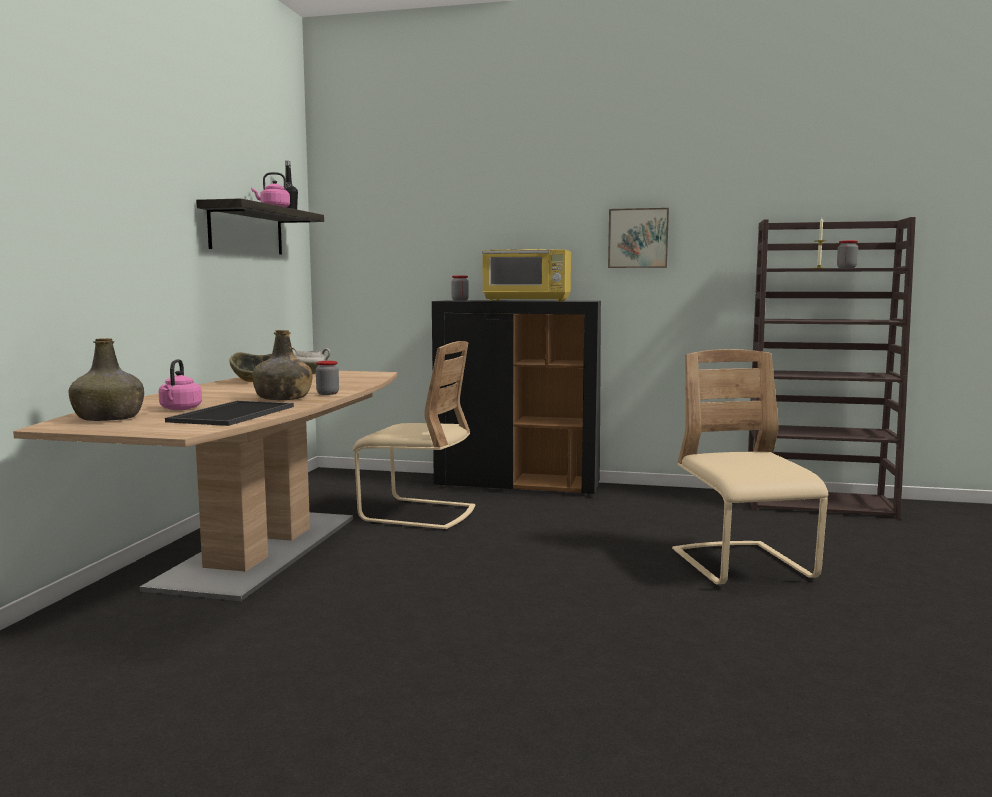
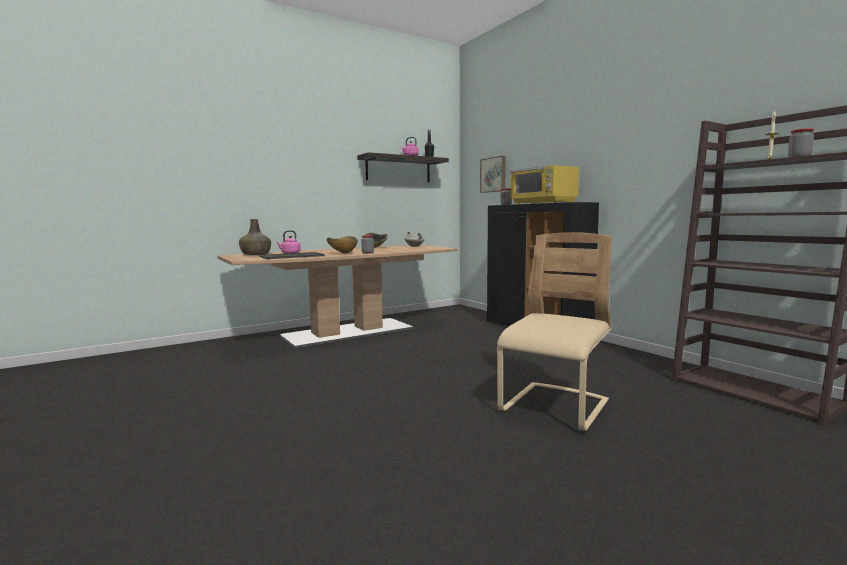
camera: 45 degrees right, 0 degrees up
green bottle [252,330,313,400] -> bowl [327,236,358,253]
beige chair [353,341,475,531] -> none
picture [608,208,669,268] -> picture moved to [480,156,506,193]

